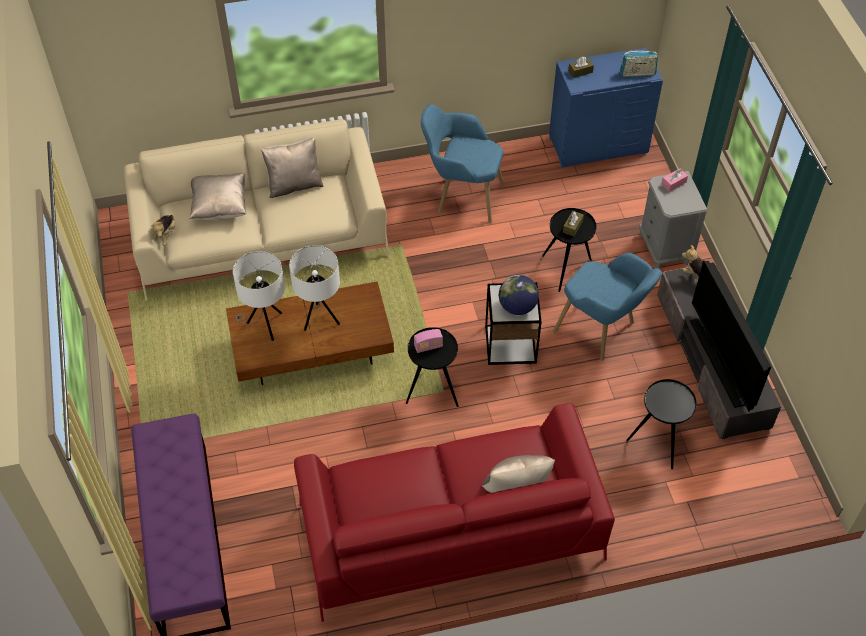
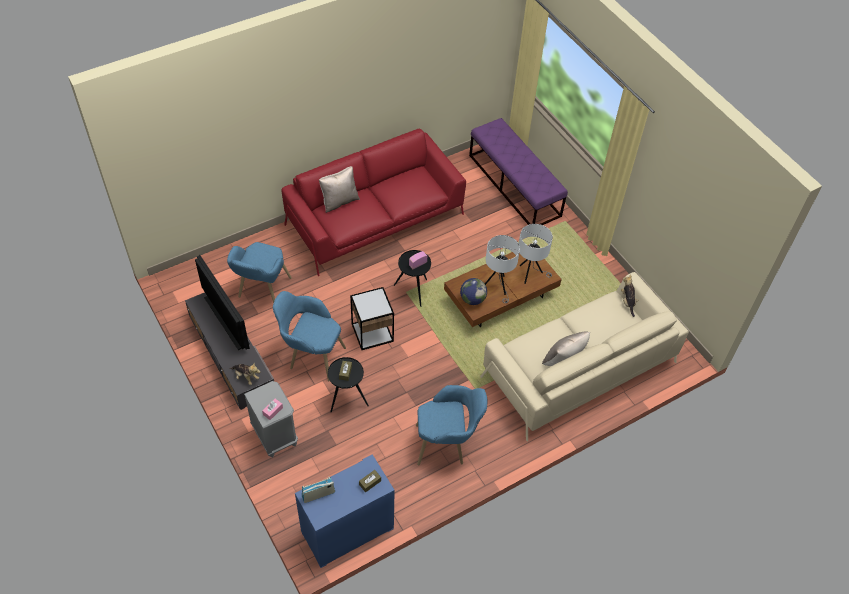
camera: 160 degrees right, 0 degrees up
beige pillow [189,173,247,220] -> none
globe [499,275,539,315] -> globe moved to [460,278,487,305]
black side table [626,379,697,469] -> blue armchair [227,242,292,303]

